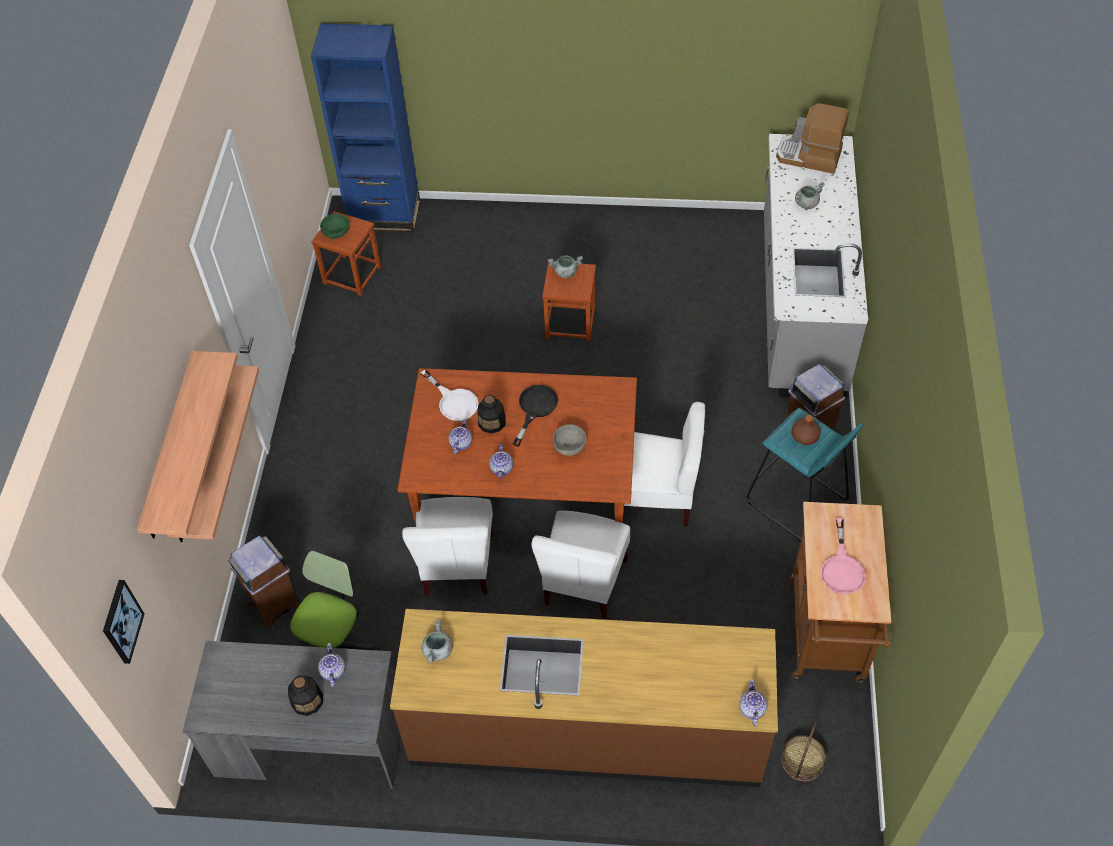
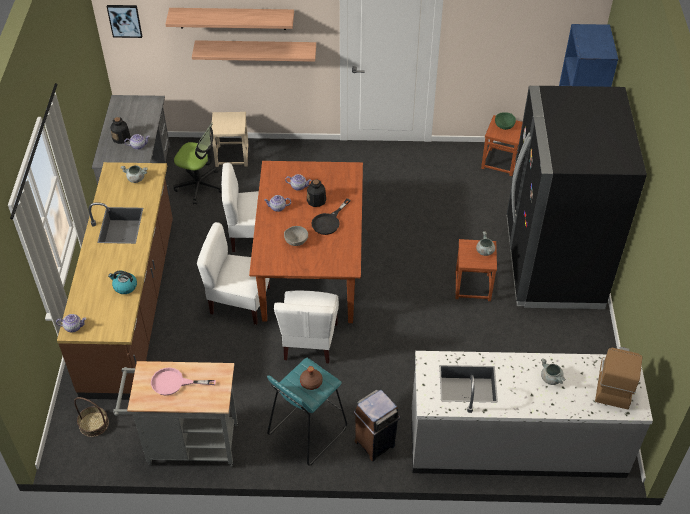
camera: 85 degrees right, 5 degrees down
brown trash can [229,535,301,627] -> beige stool [211,112,249,167]
white frying pan [421,370,479,421] -> none
black frying pan [513,385,558,447] -> black frying pan turned 105 degrees clockwise [311,198,351,235]
brown cart [788,502,892,683] -> grey cart [113,361,238,466]
none -> kettle [108,271,137,294]
none -> black fridge [506,86,647,309]

